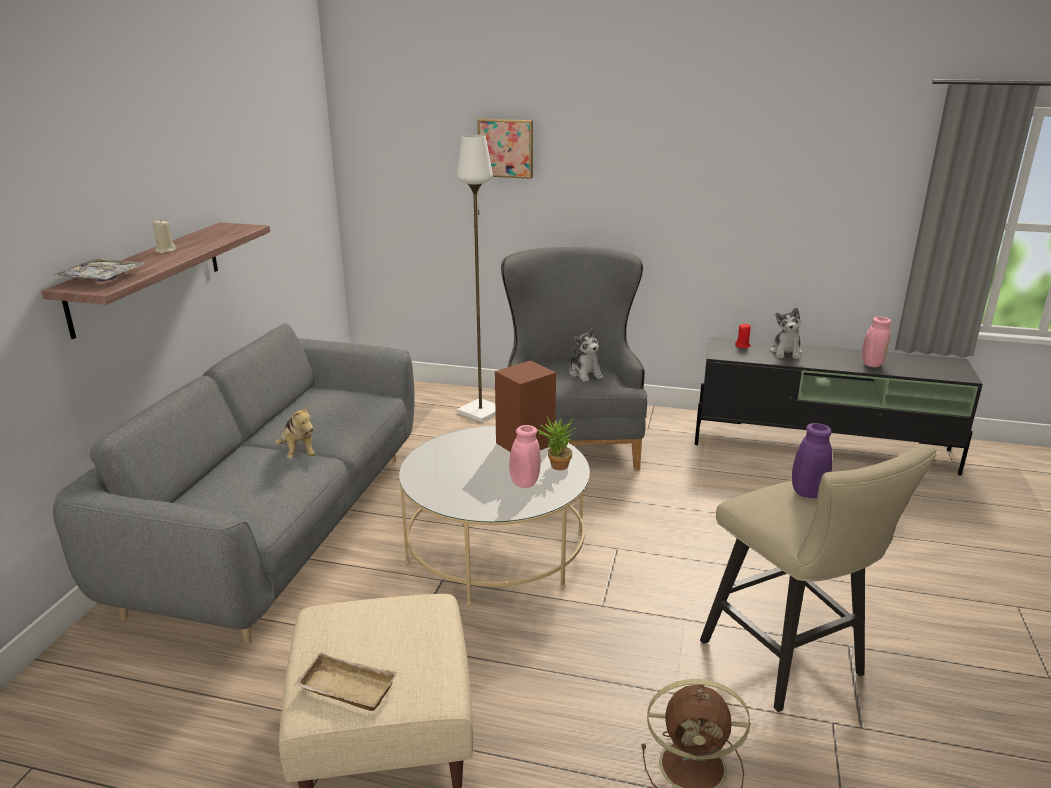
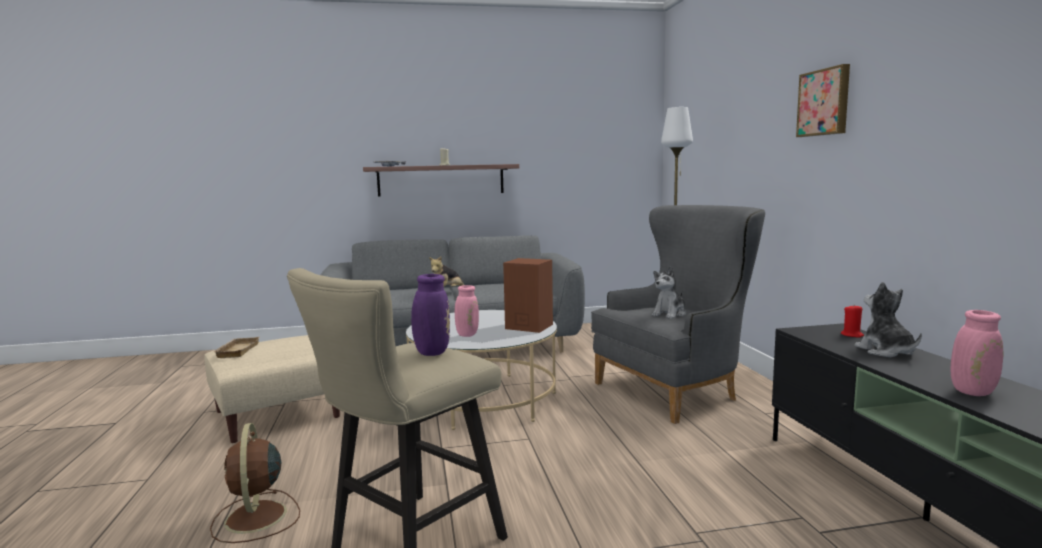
camera: 65 degrees right, 15 degrees down
picture [477,119,533,179] -> picture moved to [796,64,850,137]
potted plant [537,416,576,470] -> none
plush toy [770,307,802,359] -> plush toy turned 90 degrees clockwise [854,282,922,357]

